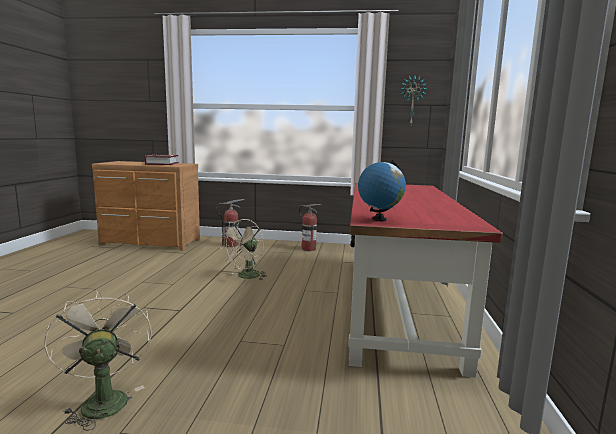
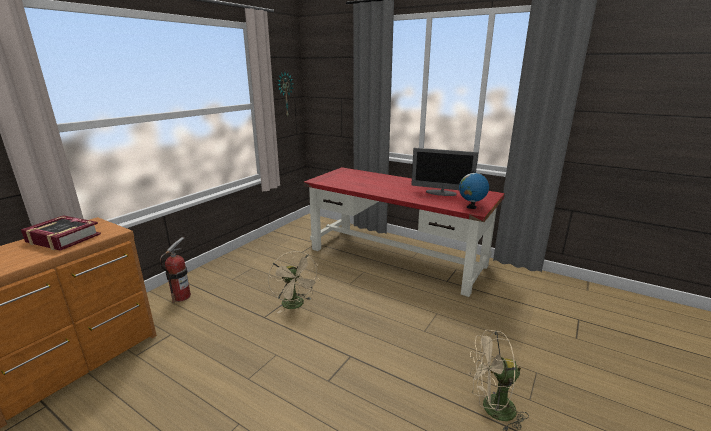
camera: 65 degrees left, 10 degrees up
fire extinguisher [299,204,322,251] -> none
none -> monitor [411,148,478,196]

